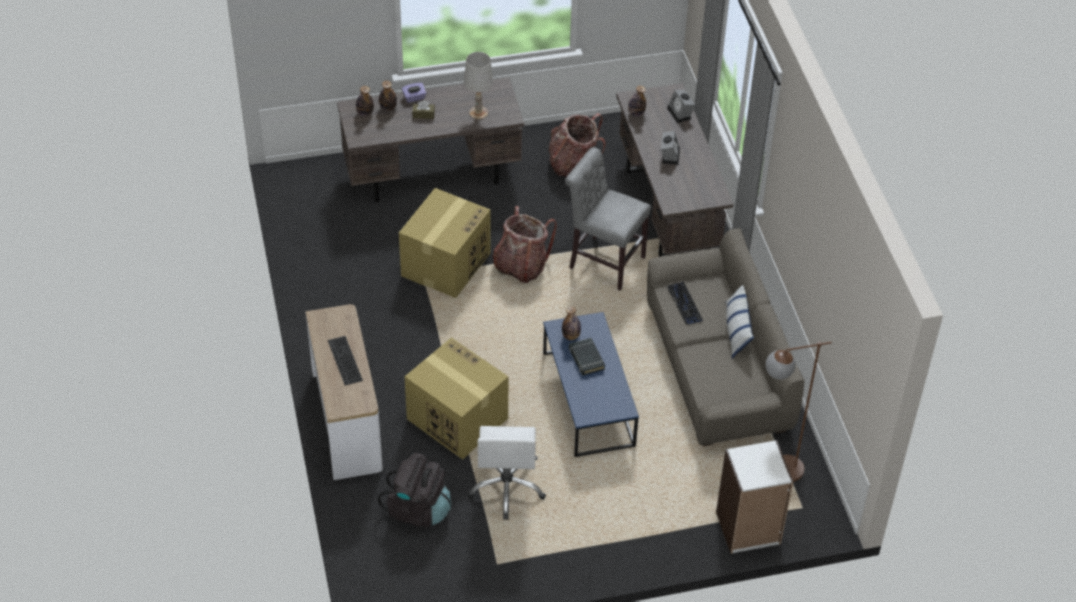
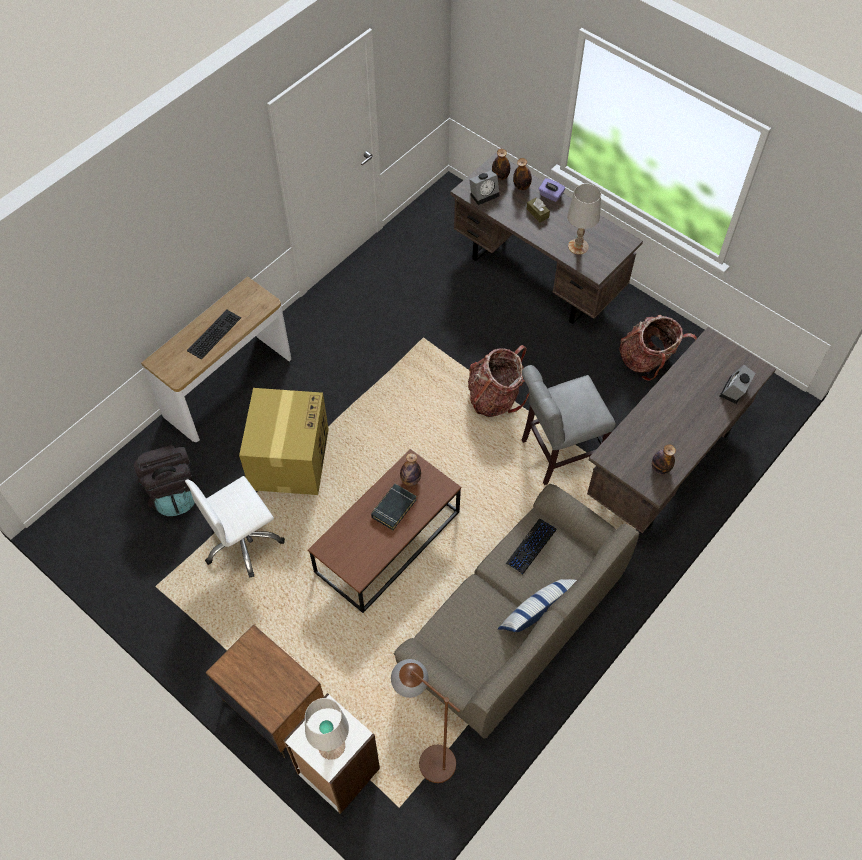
camera: 55 degrees right, 10 degrees up
cardboard box [399,188,491,298] -> none
blue coffee table [543,312,639,457] -> brown coffee table [308,449,461,613]
grey chair [565,147,651,291] -> grey chair turned 105 degrees counterclockwise [522,365,616,485]
bottle [628,86,646,117] -> bottle moved to [652,444,676,474]
alarm clock [661,131,680,165] -> alarm clock moved to [469,170,500,205]
none -> brown nightstand [206,624,324,758]
none -> white table lamp [305,698,349,760]

